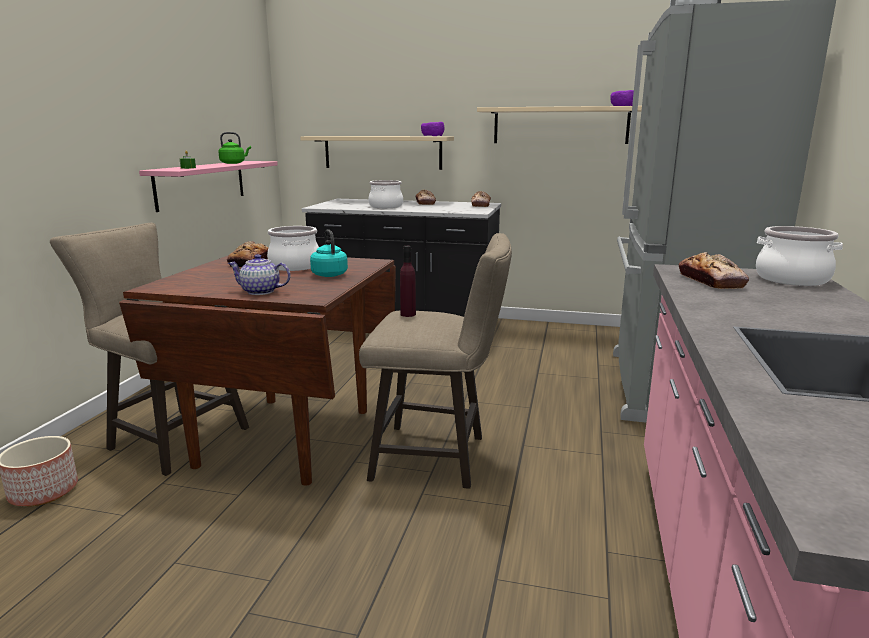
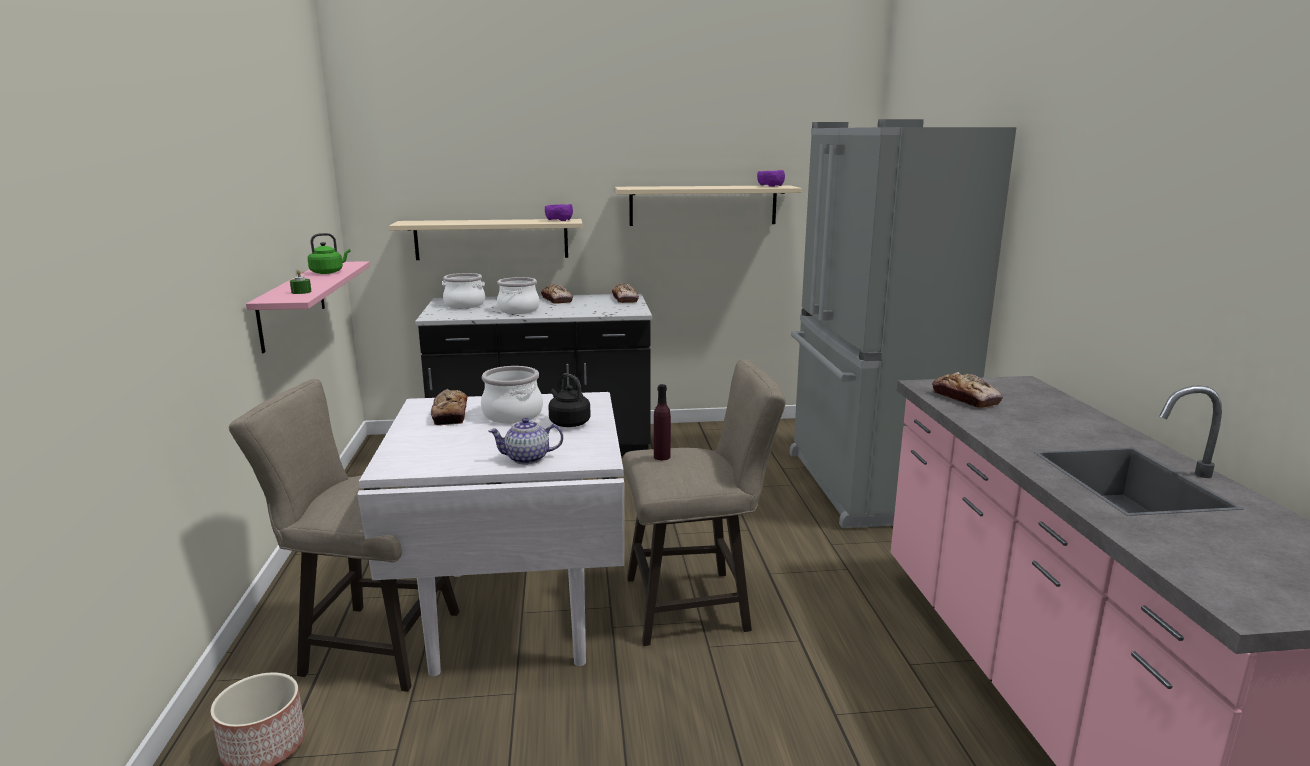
camera: 20 degrees left, 0 degrees up
brown dining table [119,255,396,486] -> white dining table [357,392,624,676]
turquoise kettle [310,229,348,277] -> black kettle [548,373,591,427]
cooking pot [756,226,843,286] -> cooking pot moved to [442,273,485,308]

